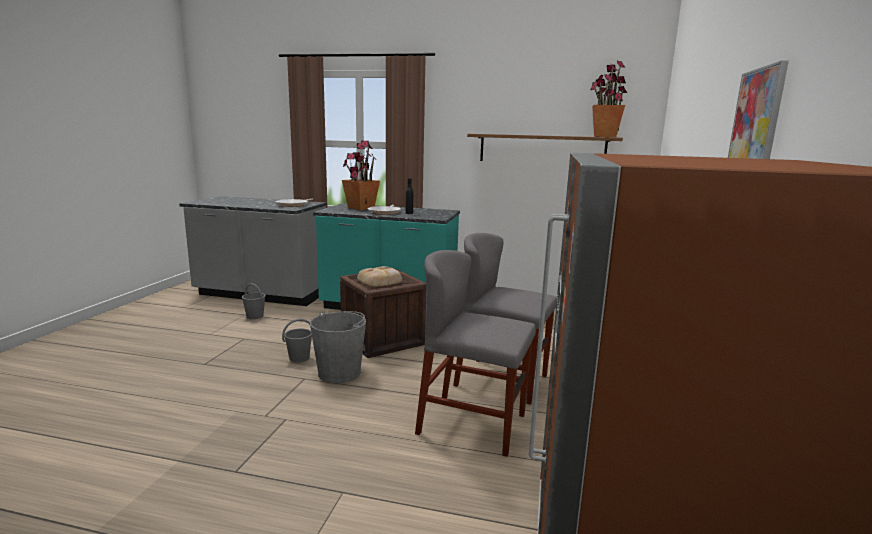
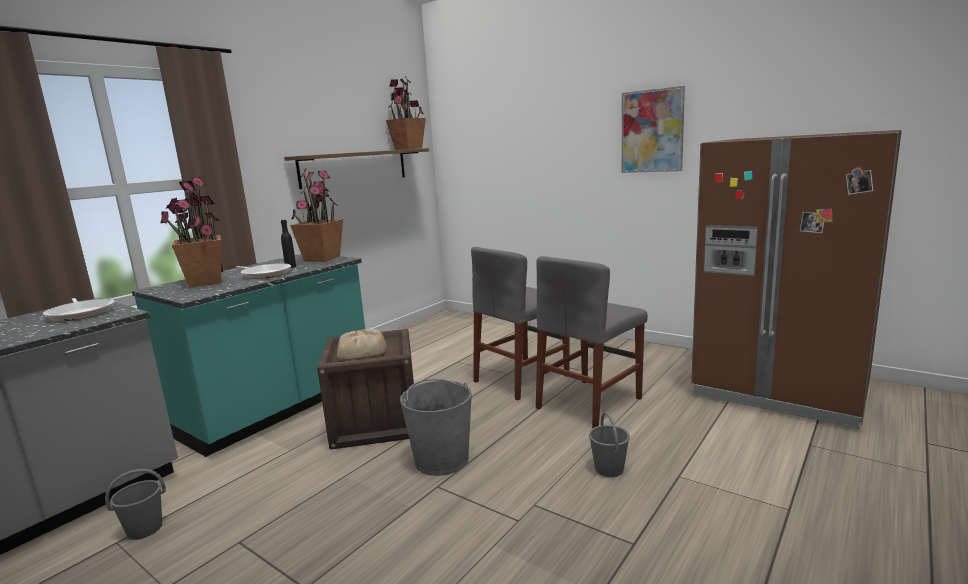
camera: 65 degrees left, 0 degrees up
grey bucket [282,319,312,362] -> grey bucket moved to [589,411,630,477]
none -> potted plant [290,169,343,262]

